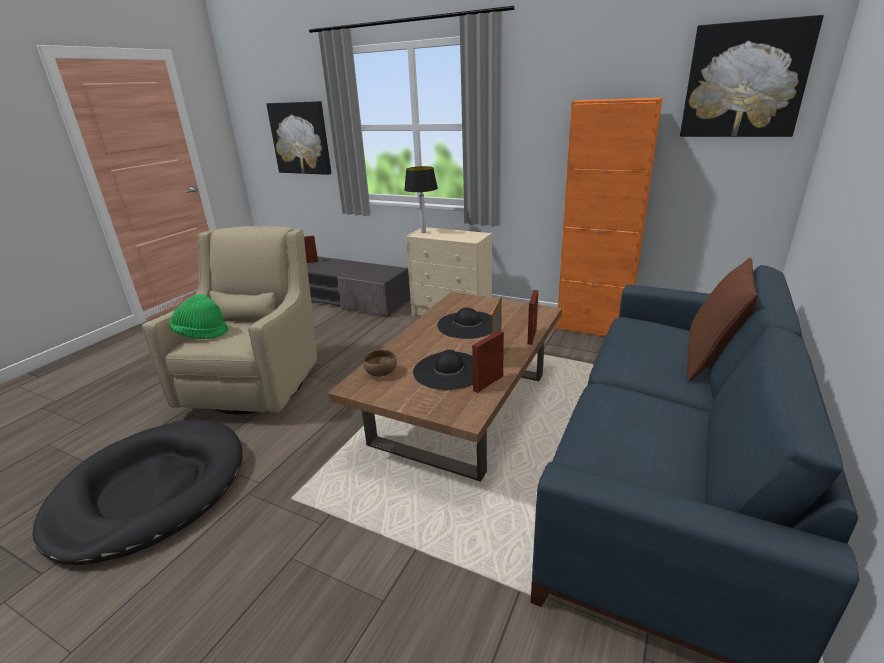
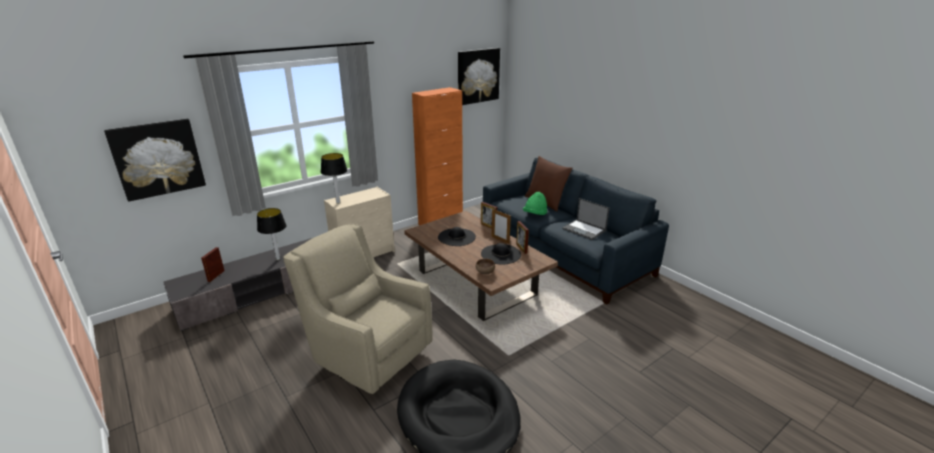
camera: 65 degrees left, 0 degrees up
green hat [169,294,228,339] -> green hat moved to [523,192,547,215]
none -> table lamp [257,208,287,260]
none -> laptop [562,198,610,240]

